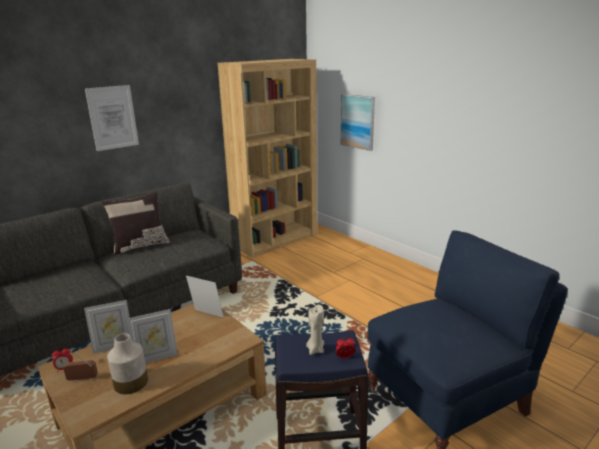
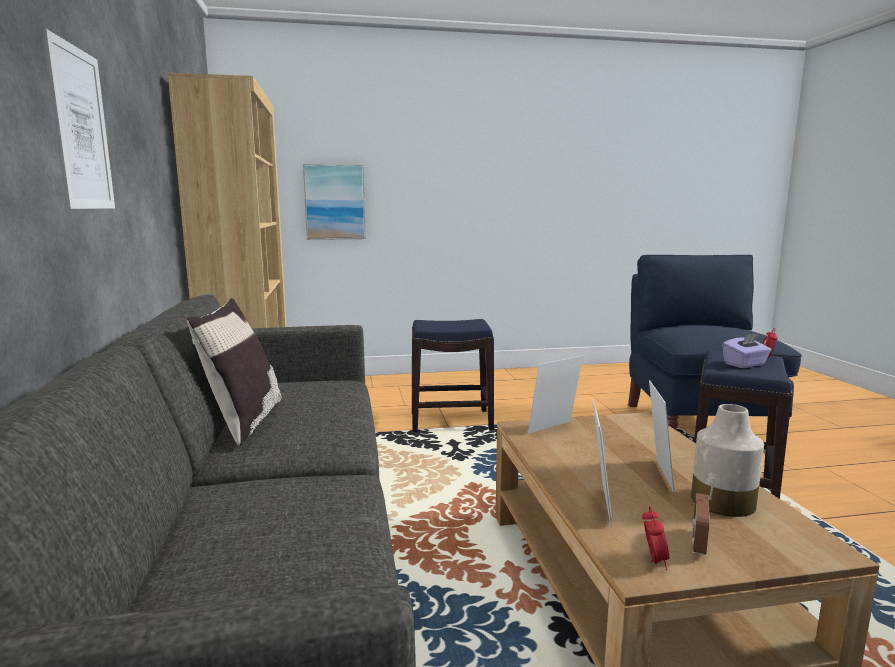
camera: 60 degrees left, 10 degrees down
beige candle [306,305,325,355] -> purple tissue box [722,333,771,368]
none -> stool [412,319,494,432]

